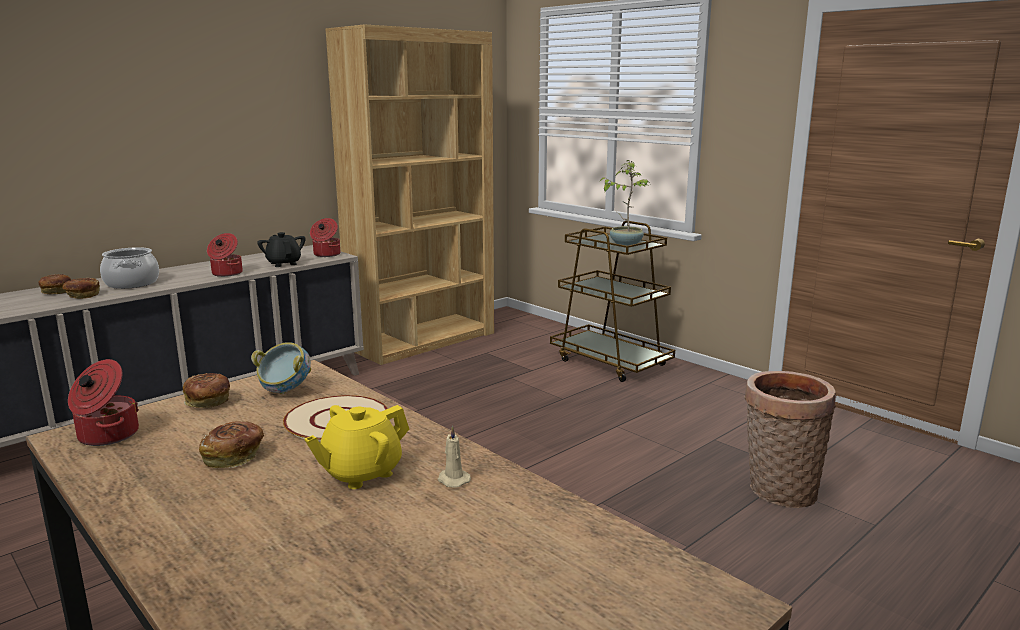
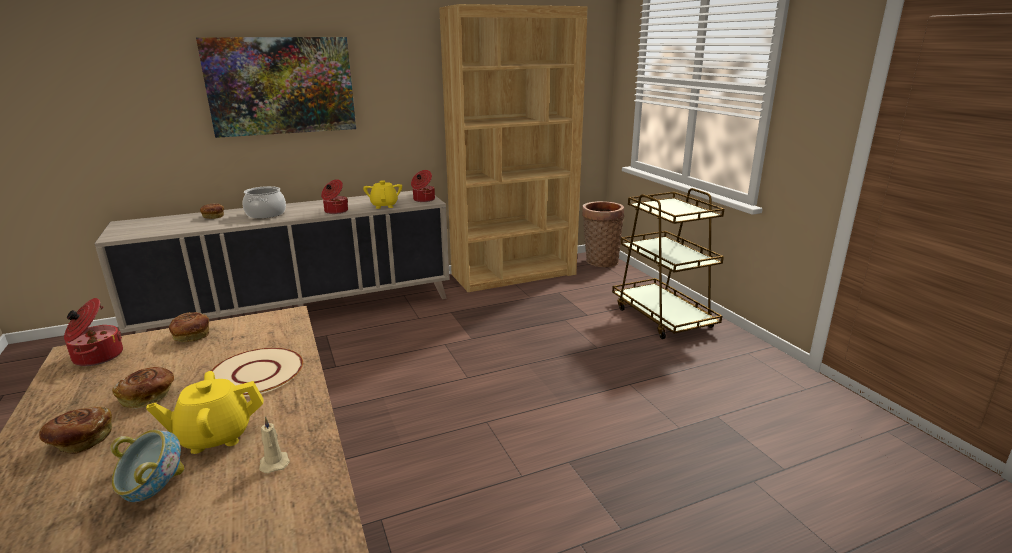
camera: 20 degrees right, 5 degrees up
bread [62,277,100,299] -> bread moved to [39,407,112,454]
bowl [251,342,311,394] -> bowl moved to [110,430,184,502]
black teapot [257,232,306,267] -> yellow teapot [363,180,402,209]
potted plant [599,160,650,246] -> none
basket [744,371,836,508] -> basket moved to [582,201,624,267]
none -> picture [196,37,356,138]

